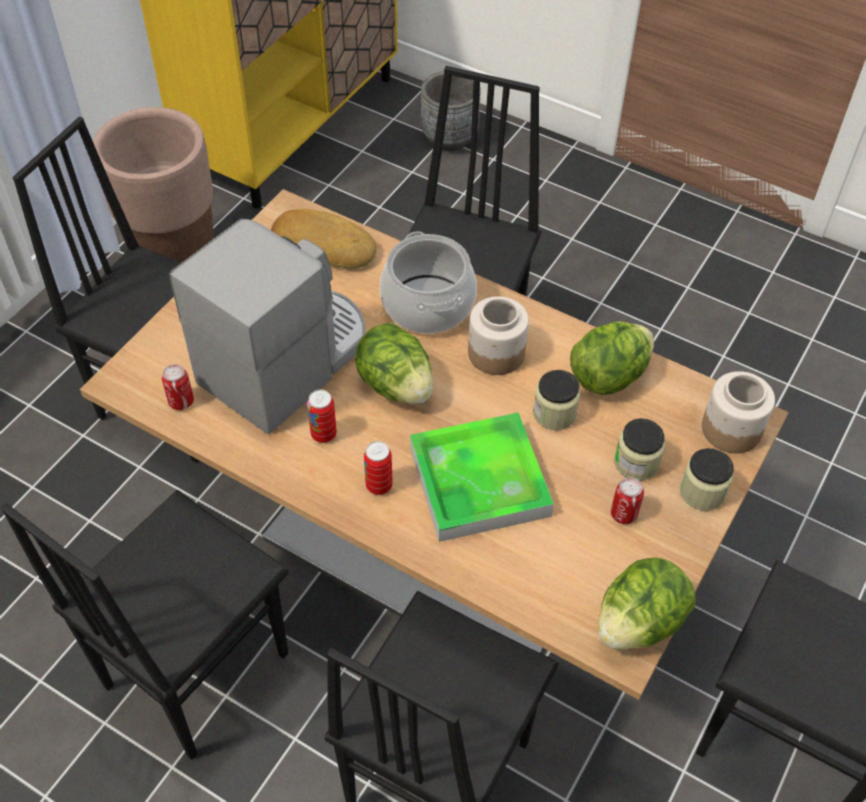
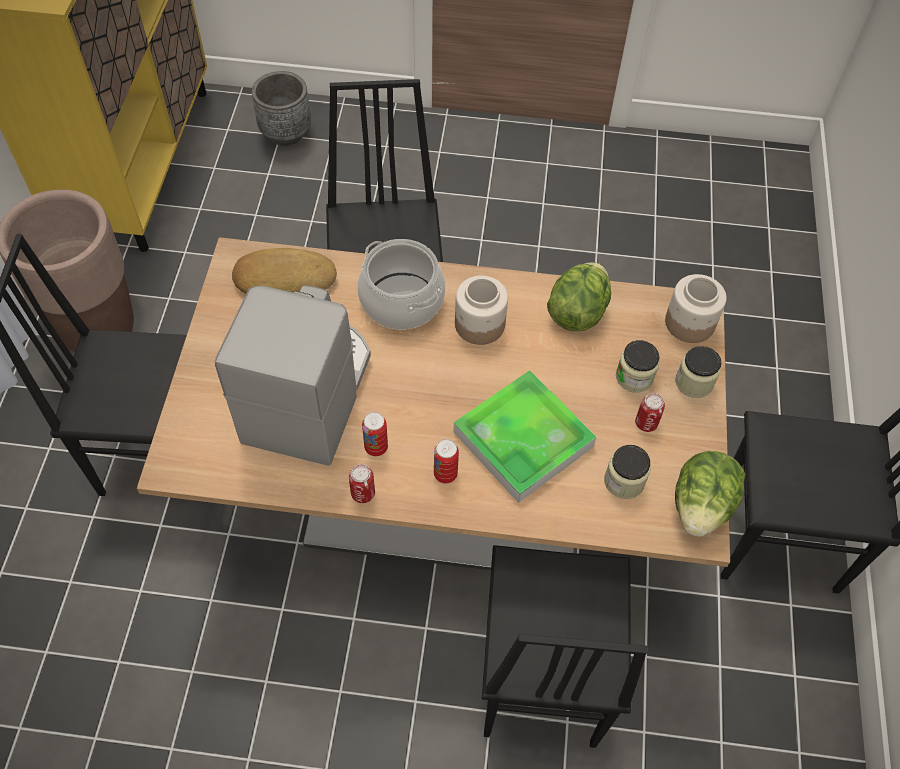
camera: 25 degrees left, 5 degrees up
black chair [1,490,288,760] -> none
can [162,364,194,410] -> can moved to [349,464,375,503]
lettuce [355,323,433,404] -> none
jar [533,370,580,430] -> jar moved to [604,445,651,499]

